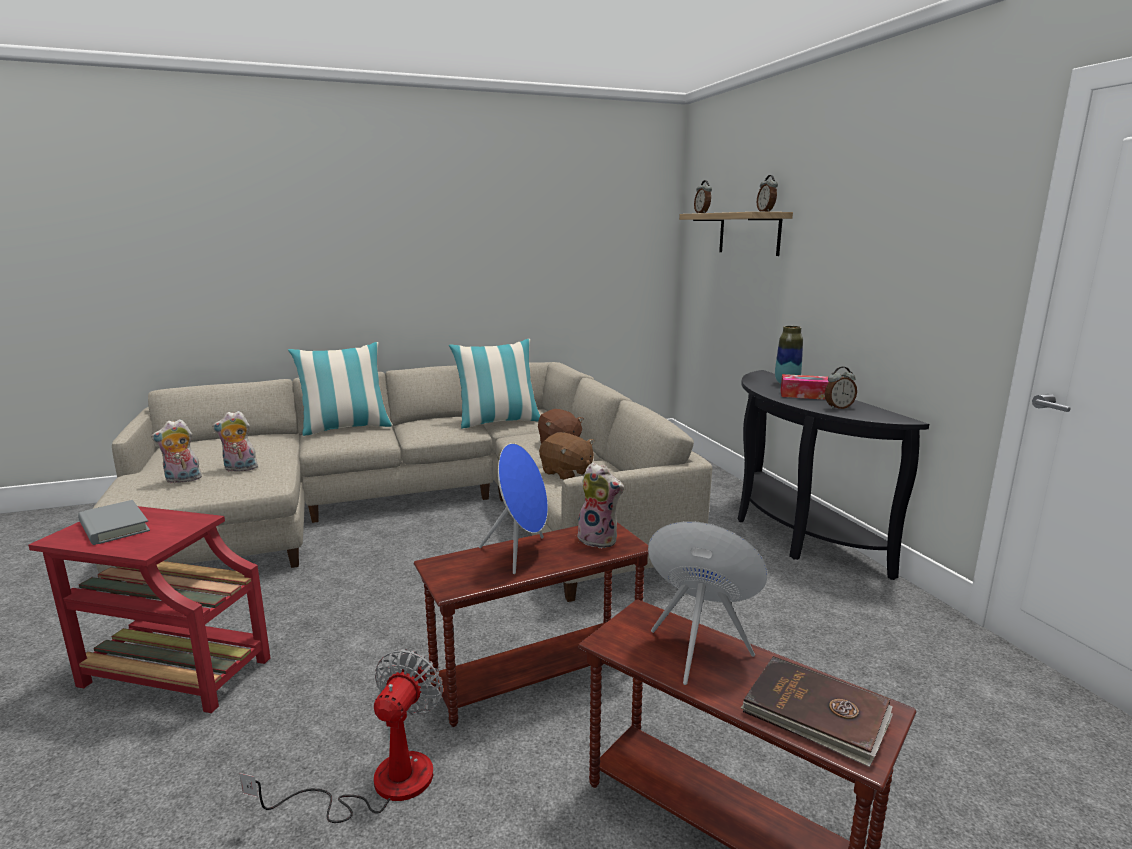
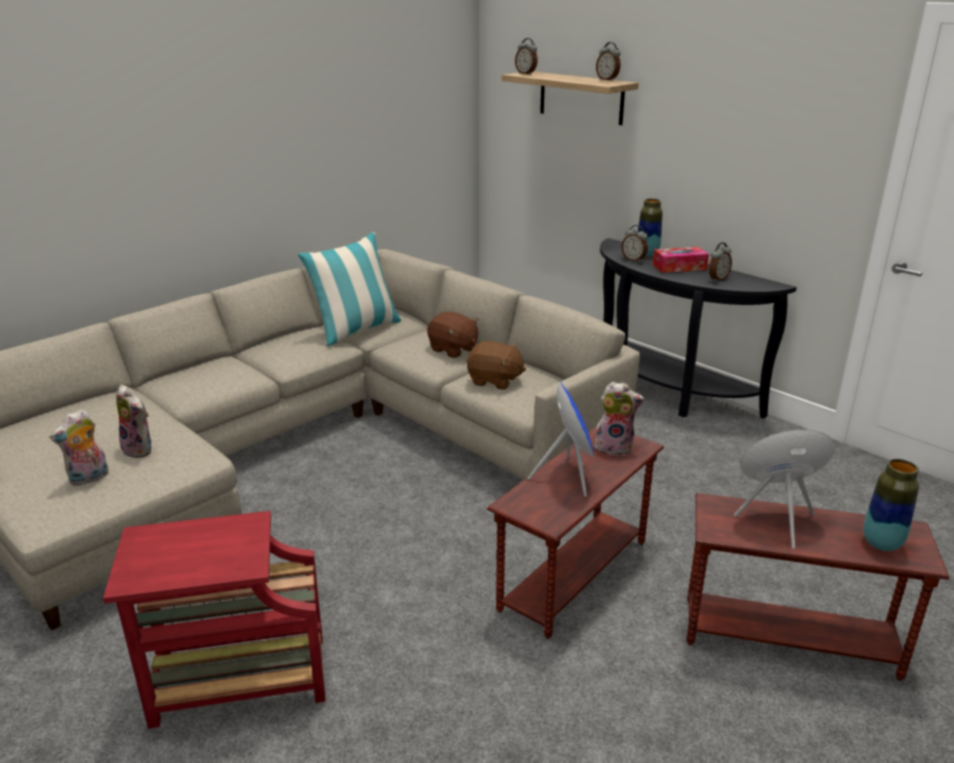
camera: 25 degrees left, 10 degrees up
grey book [78,500,150,545] -> none
plush toy [212,411,258,472] -> plush toy turned 105 degrees counterclockwise [116,385,152,458]
fan [240,649,443,823] -> none
pillow [288,342,393,436] -> none
brown book [741,656,893,767] -> vase [863,459,919,551]
none -> alarm clock [622,225,648,262]

